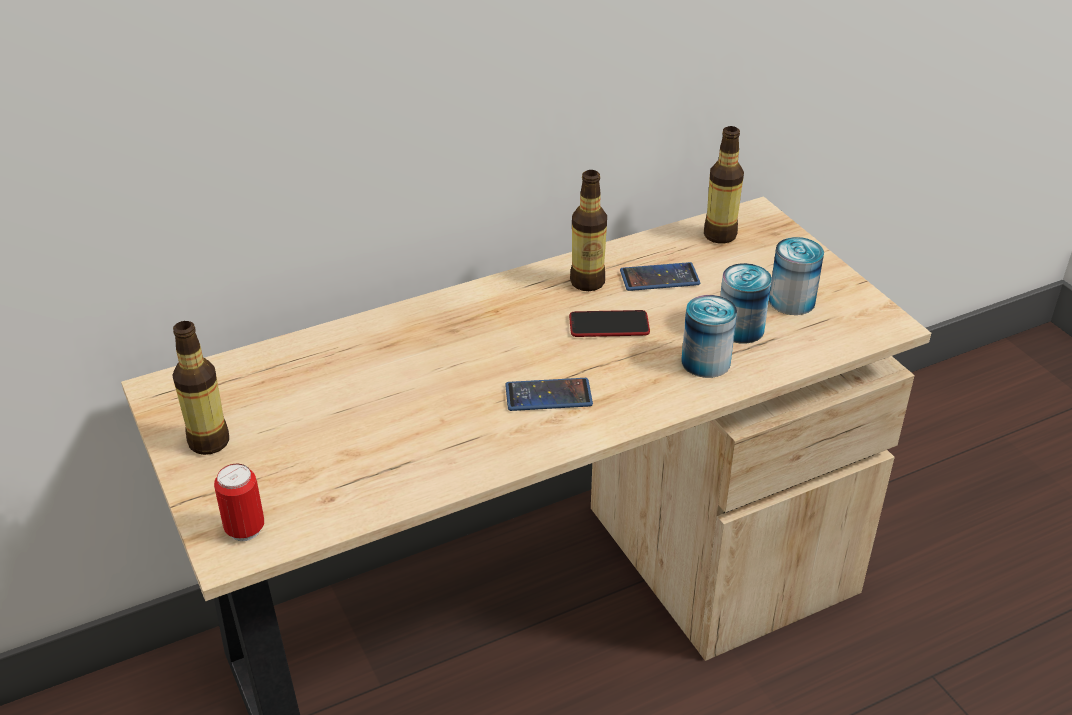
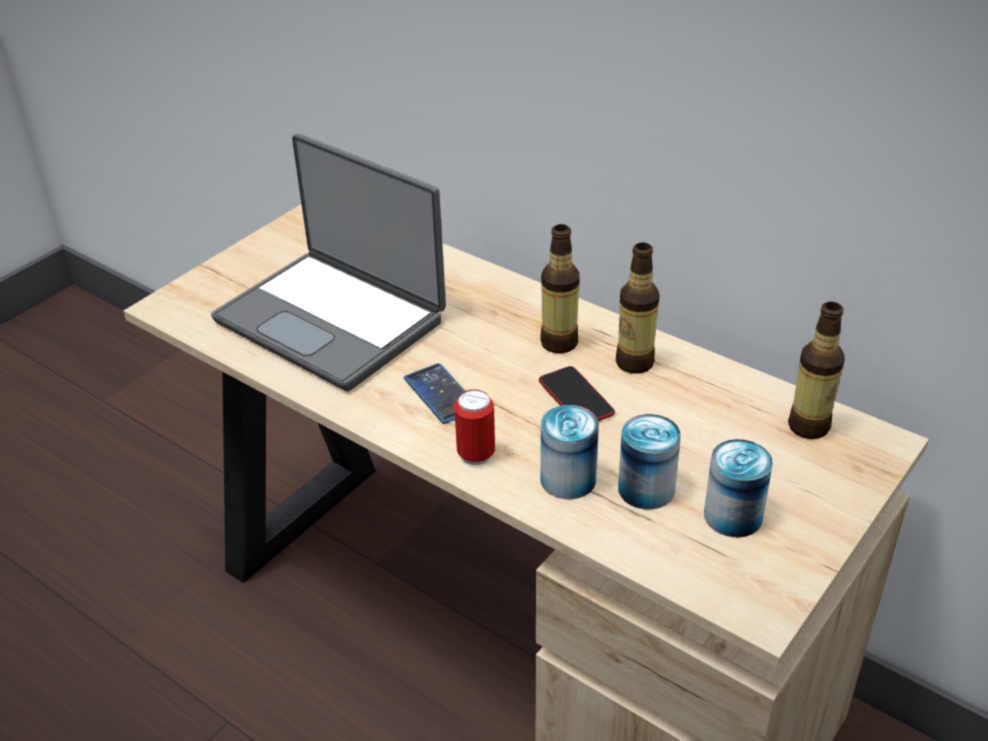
camera: 65 degrees right, 0 degrees up
bottle [172,321,229,455] -> bottle moved to [540,224,580,353]
can [214,464,264,541] -> can moved to [455,390,495,465]
phone [620,262,700,291] -> none
none -> laptop [211,134,446,391]

